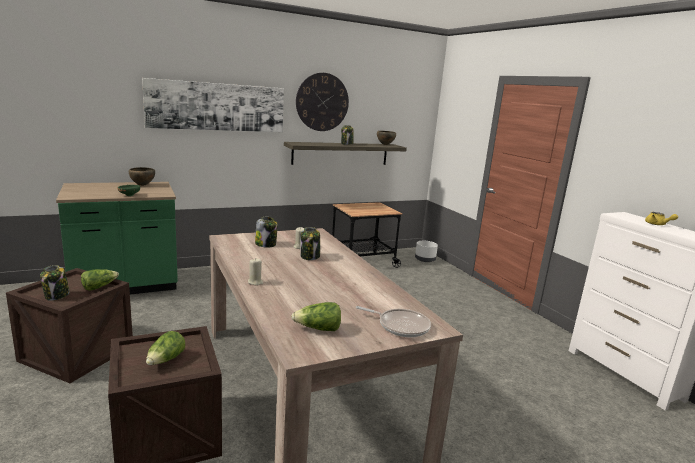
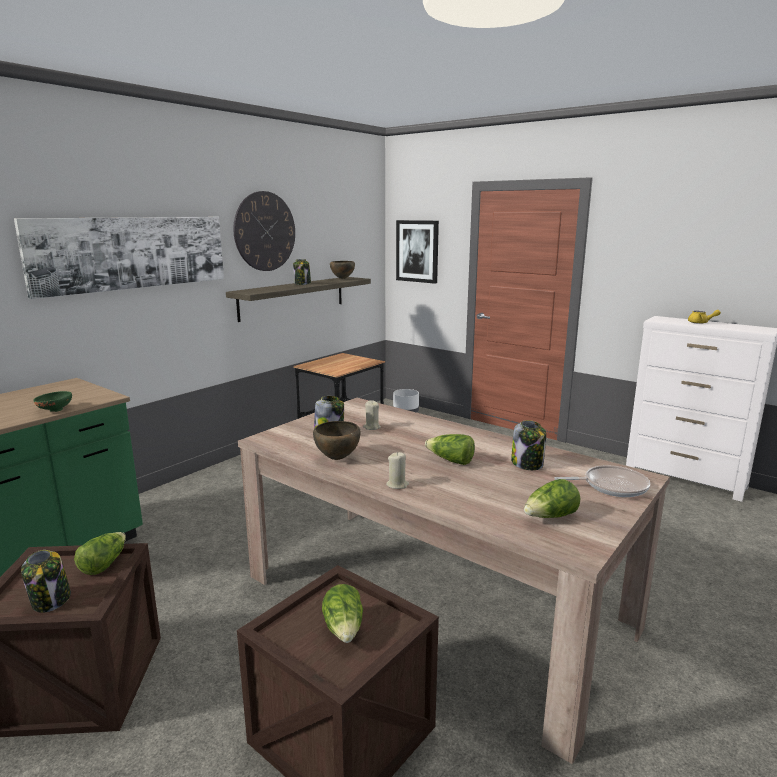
camera: 25 degrees left, 0 degrees up
brown bowl [129,167,155,186] -> brown bowl moved to [313,421,360,460]
jar [300,227,320,260] -> jar moved to [511,420,546,470]
none -> picture [396,220,439,284]
none -> lettuce [425,434,475,465]

